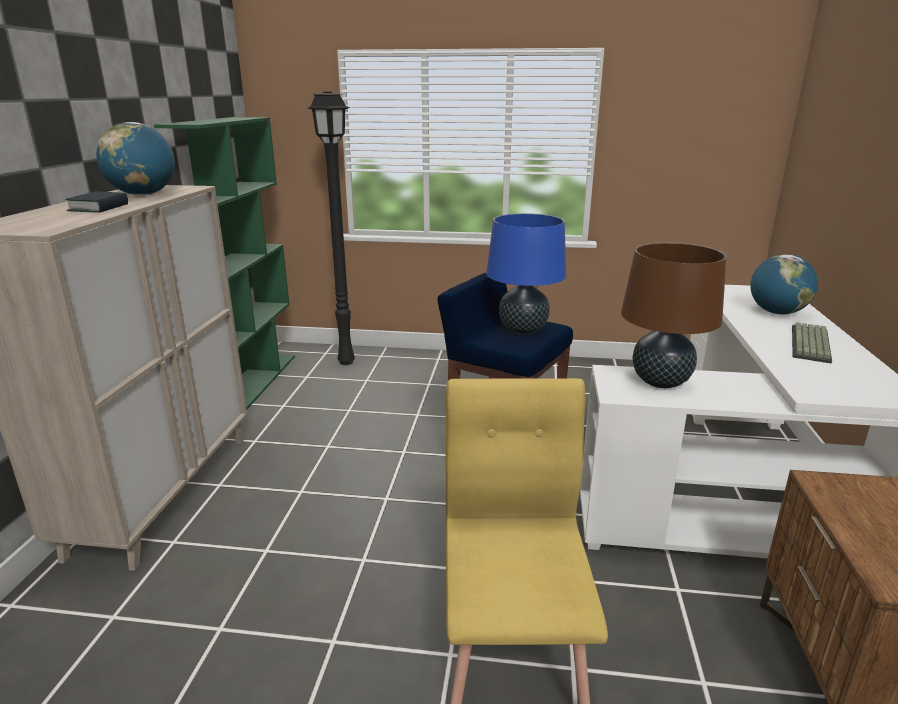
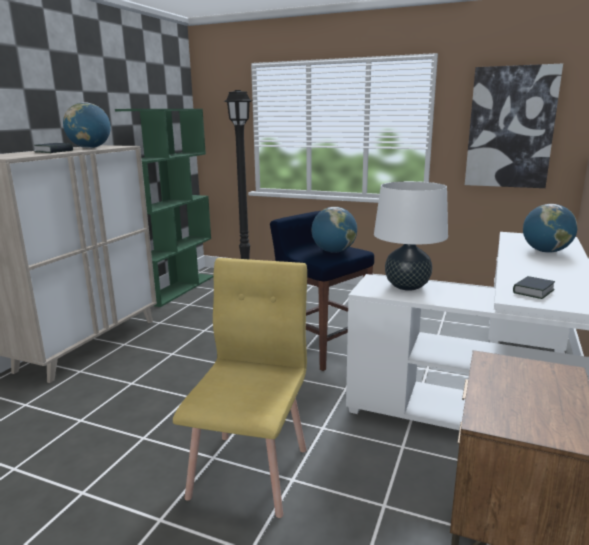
camera: 15 degrees right, 5 degrees down
blue table lamp [486,213,566,335] -> globe [311,207,357,253]
brown table lamp [621,243,727,388] -> white table lamp [374,181,448,291]
keyboard [792,322,832,364] -> none
none -> picture [465,64,563,188]
none -> book [513,276,555,299]

